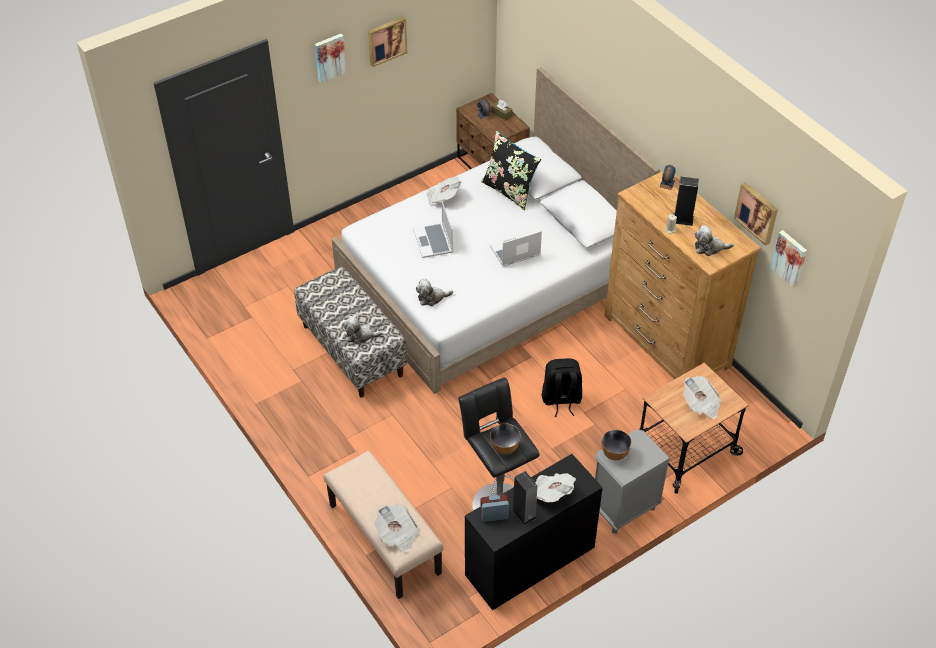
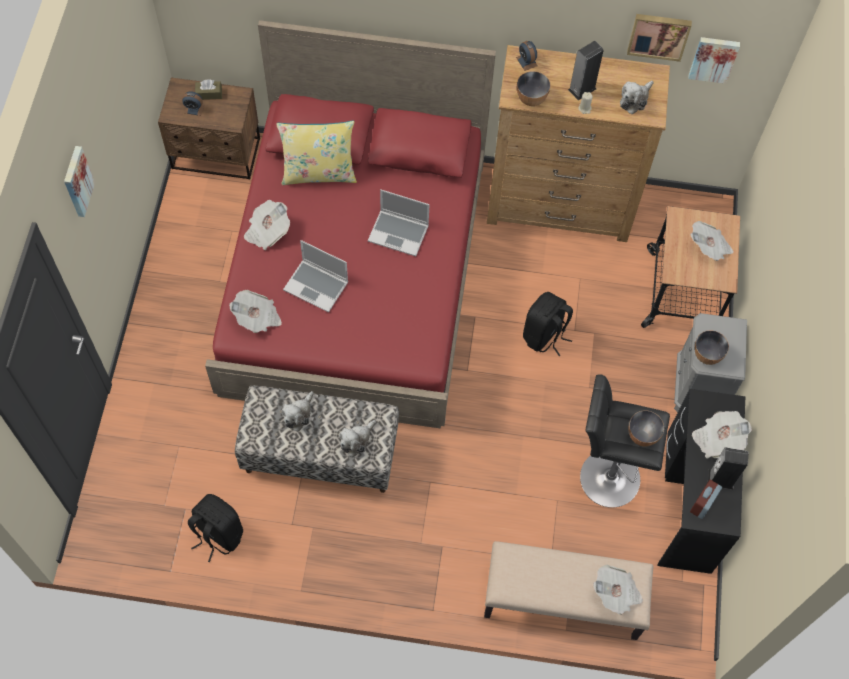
camera: 50 degrees left, 15 degrees up
white bed [332,67,660,394] -> red bed [205,20,496,429]
picture [368,17,407,67] -> none
plush toy [416,279,453,306] -> plush toy moved to [281,391,314,432]
black pillow [481,131,541,210] -> yellow pillow [276,120,357,185]
laptop [490,231,542,266] -> laptop turned 90 degrees counterclockwise [368,190,430,256]
none -> black backpack [188,494,243,562]
none -> newspaper [229,290,282,333]
none -> bowl [517,71,550,106]

